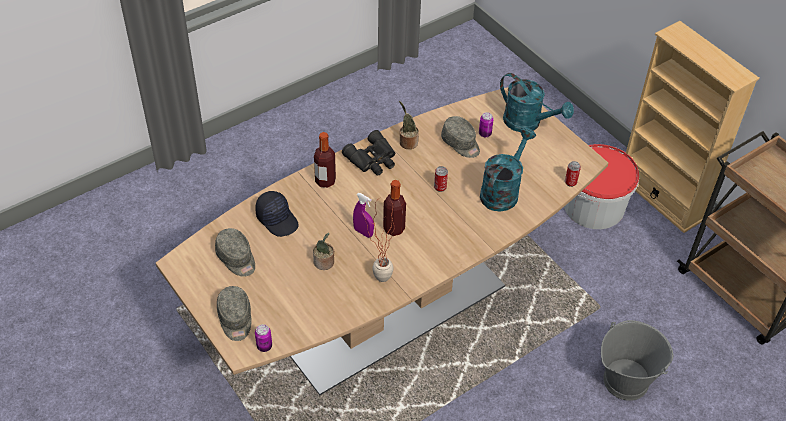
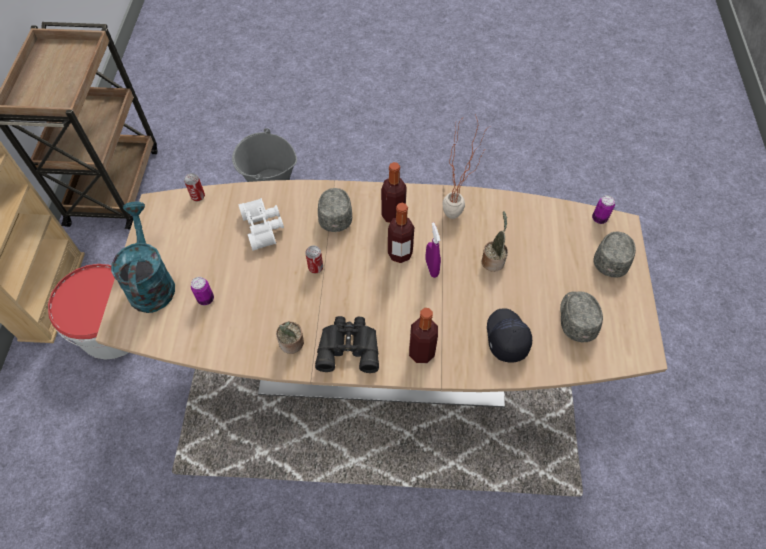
camera: 140 degrees left, 10 degrees up
grey cap [441,116,480,158] -> grey cap moved to [318,188,352,232]
turquoise watering can [480,127,536,212] -> white binoculars [238,198,284,251]
none -> bottle [381,162,407,223]

